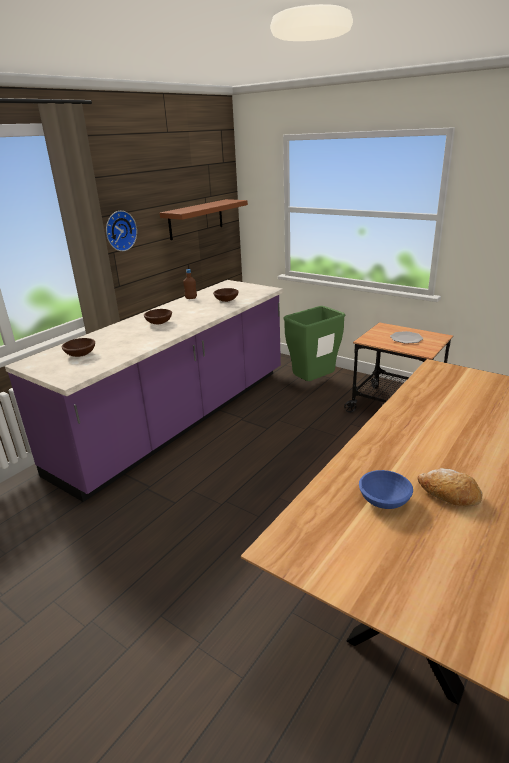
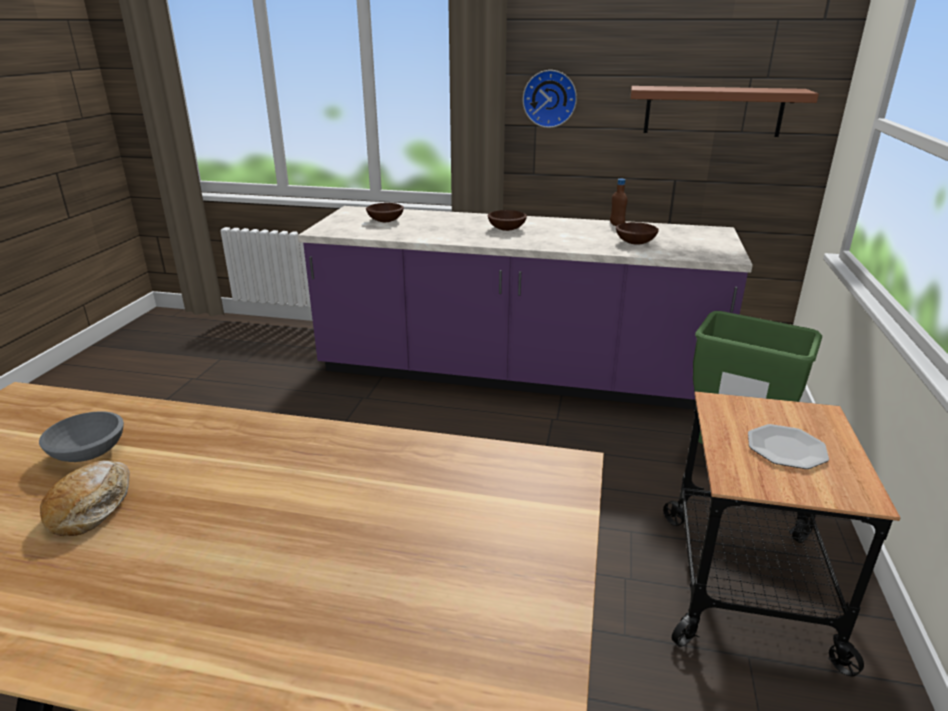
camera: 65 degrees right, 0 degrees up
blue bowl [359,470,413,509] -> grey bowl [39,411,124,462]

